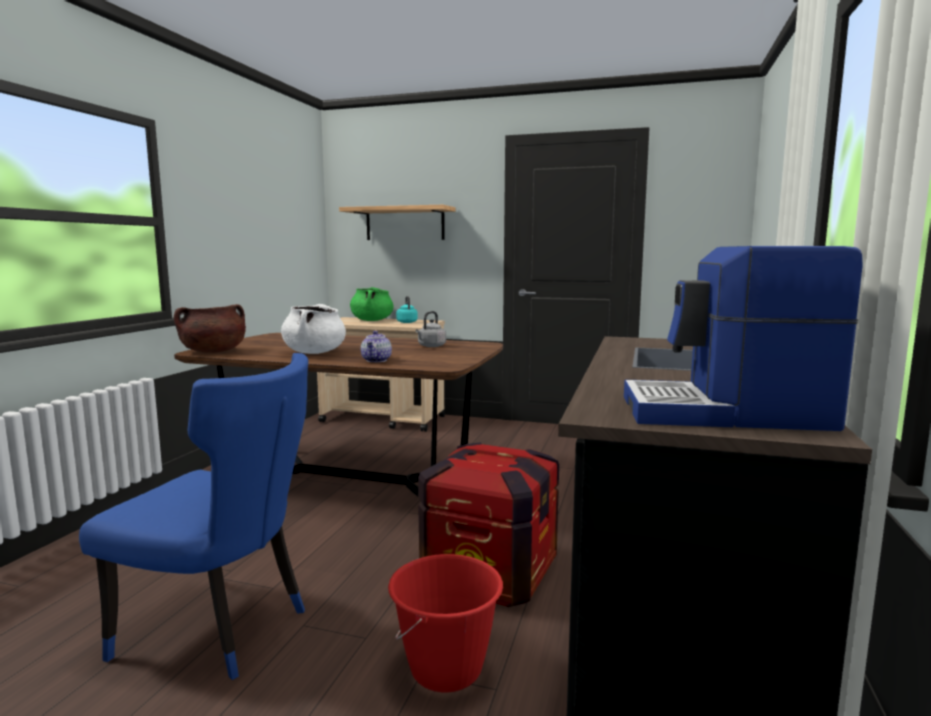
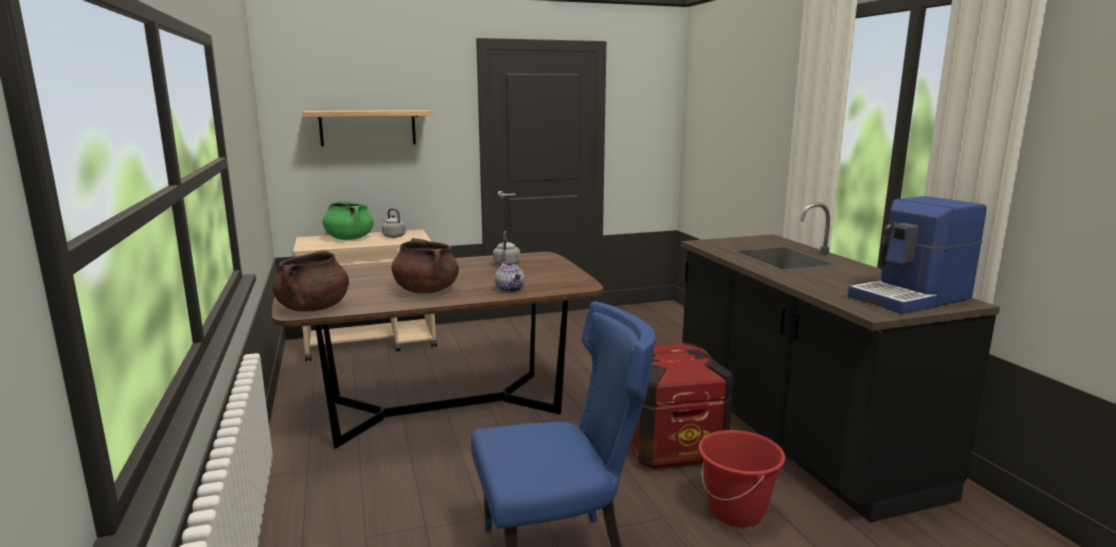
camera: 35 degrees left, 5 degrees up
white cooking pot [281,304,346,354] -> brown cooking pot [391,238,459,294]
turquoise kettle [396,296,418,323] -> grey kettle [382,208,406,238]

